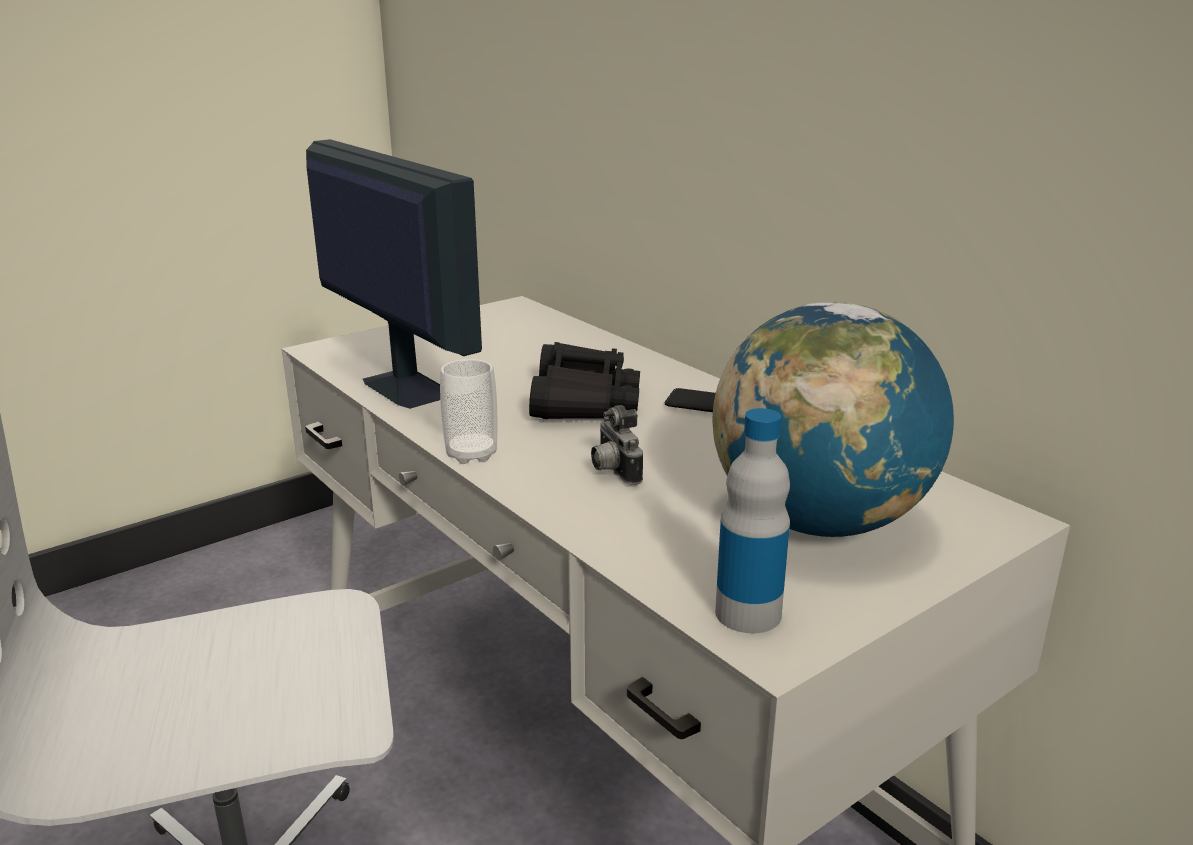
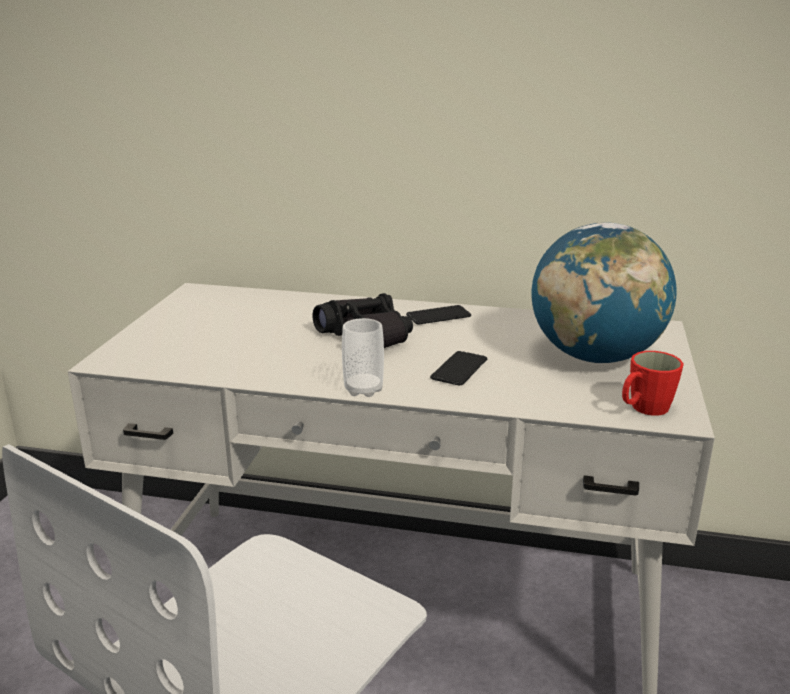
camera: 40 degrees left, 0 degrees up
monitor [306,139,482,409] -> none
camera [591,405,643,485] -> phone [430,351,487,385]
bottle [715,408,790,633] -> red mug [622,351,684,416]

